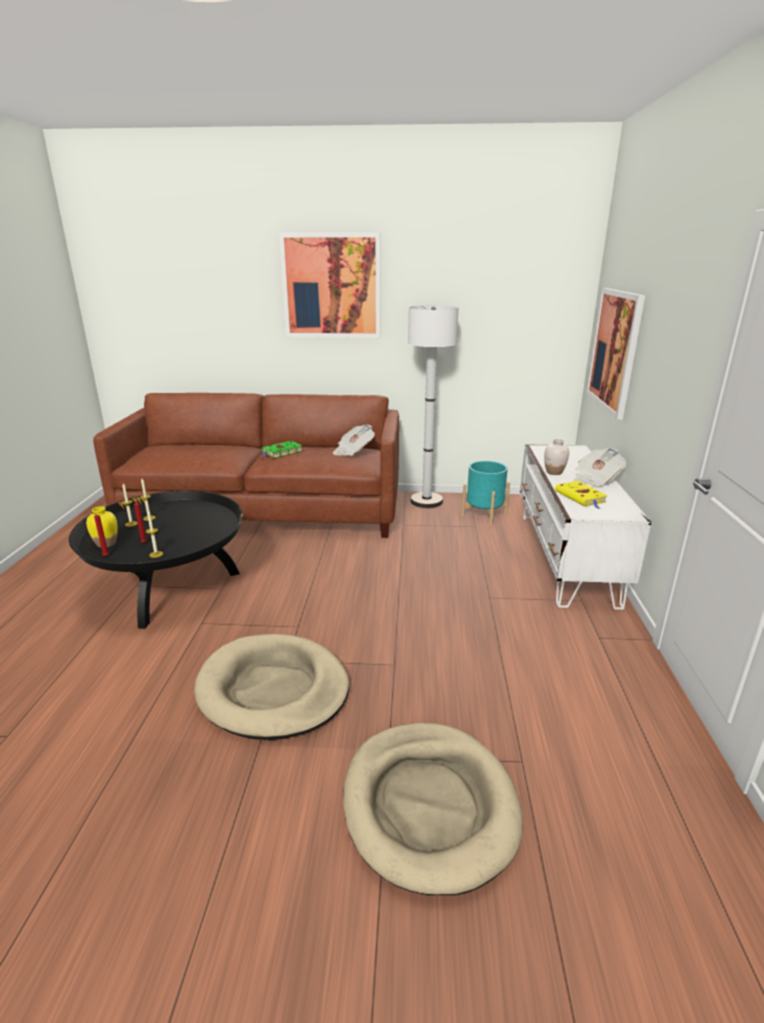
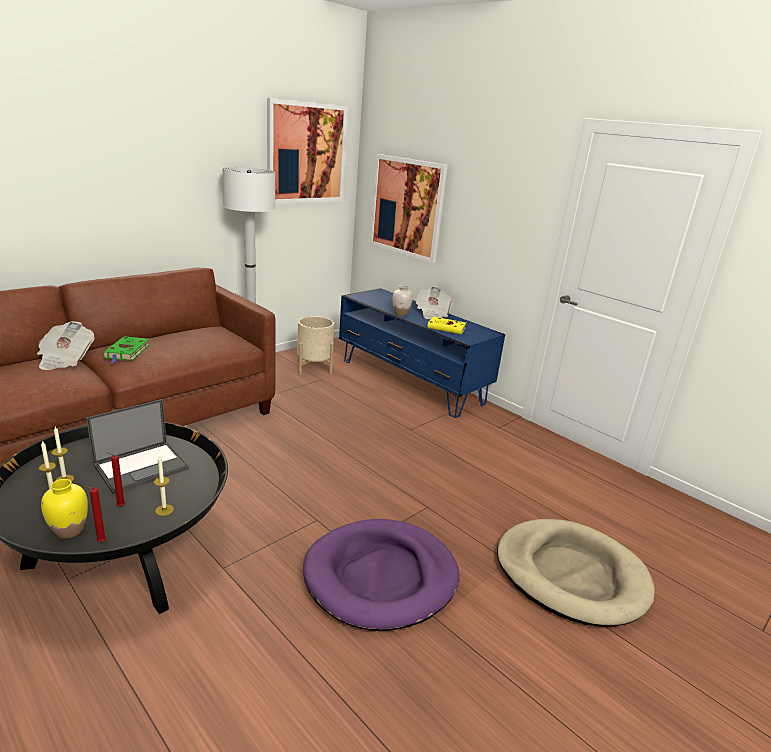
camera: 50 degrees left, 0 degrees up
beige dog bed [194,634,349,740] -> purple dog bed [303,519,460,631]
picture [279,232,380,338] -> picture moved to [267,98,348,204]
newspaper [333,425,375,456] -> newspaper moved to [37,321,94,370]
turquoise planter [461,461,510,525] -> beige planter [297,316,334,375]
white tv stand [520,444,651,610] -> blue tv stand [339,288,505,418]
none -> laptop [86,399,189,494]

